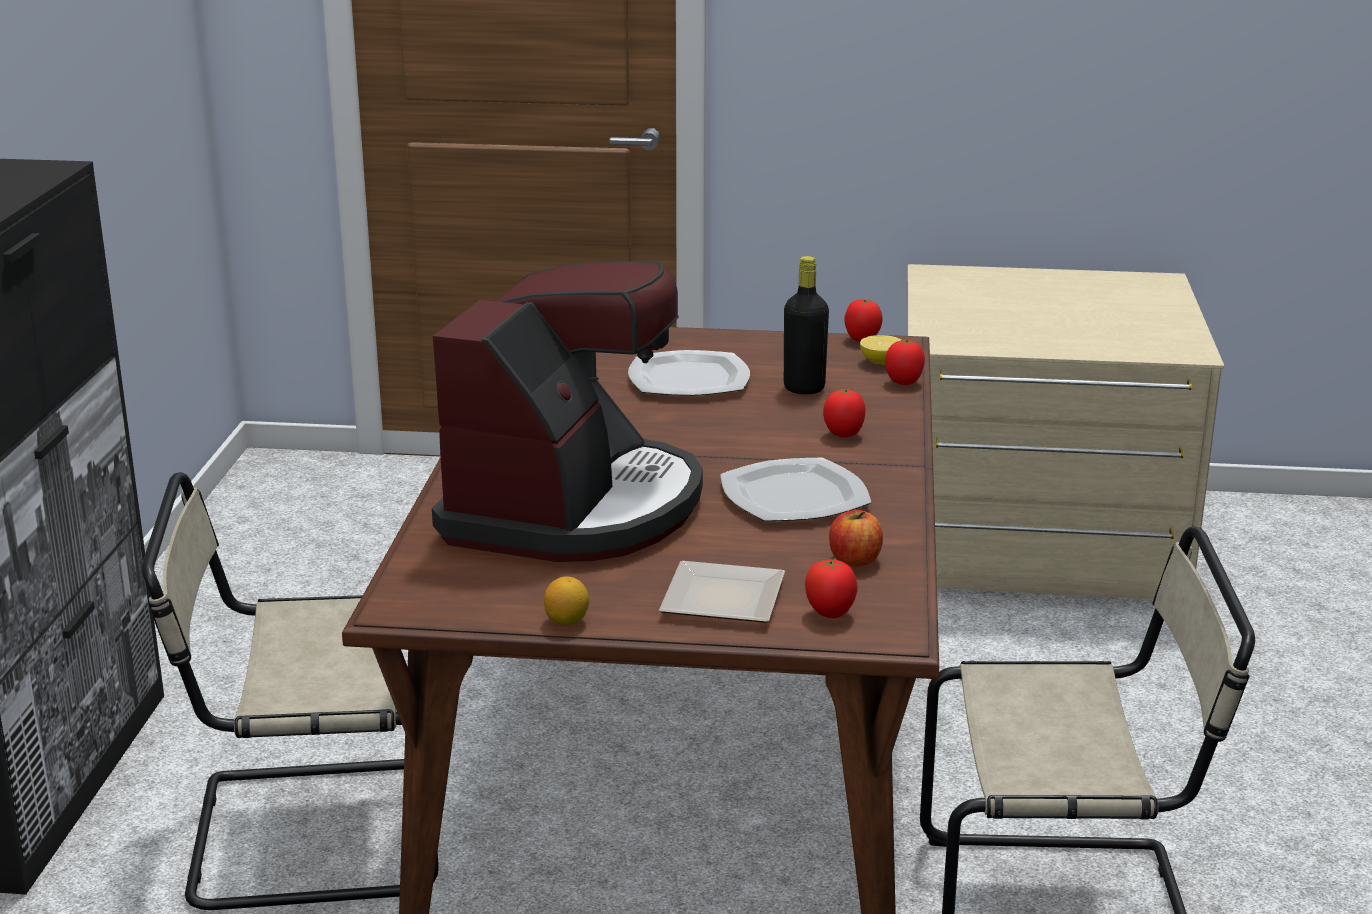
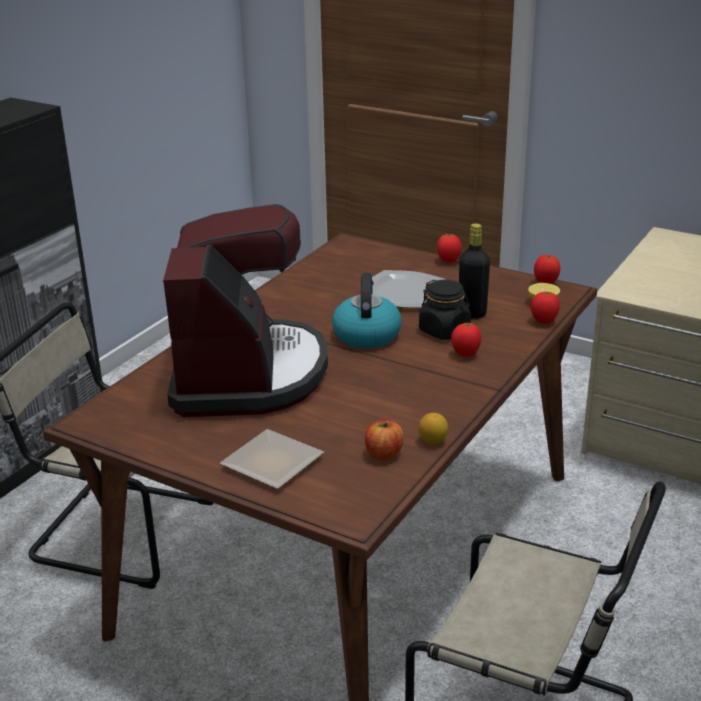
camera: 25 degrees right, 5 degrees up
coffee machine [432,261,703,562] -> coffee machine turned 45 degrees counterclockwise [163,204,328,417]
lemon [544,576,589,625] -> lemon moved to [418,413,448,444]
plate [720,458,871,521] -> none
tomato [805,558,858,618] -> tomato moved to [437,234,462,263]
none -> kettle [332,273,402,348]
none -> black jar [419,279,471,340]

